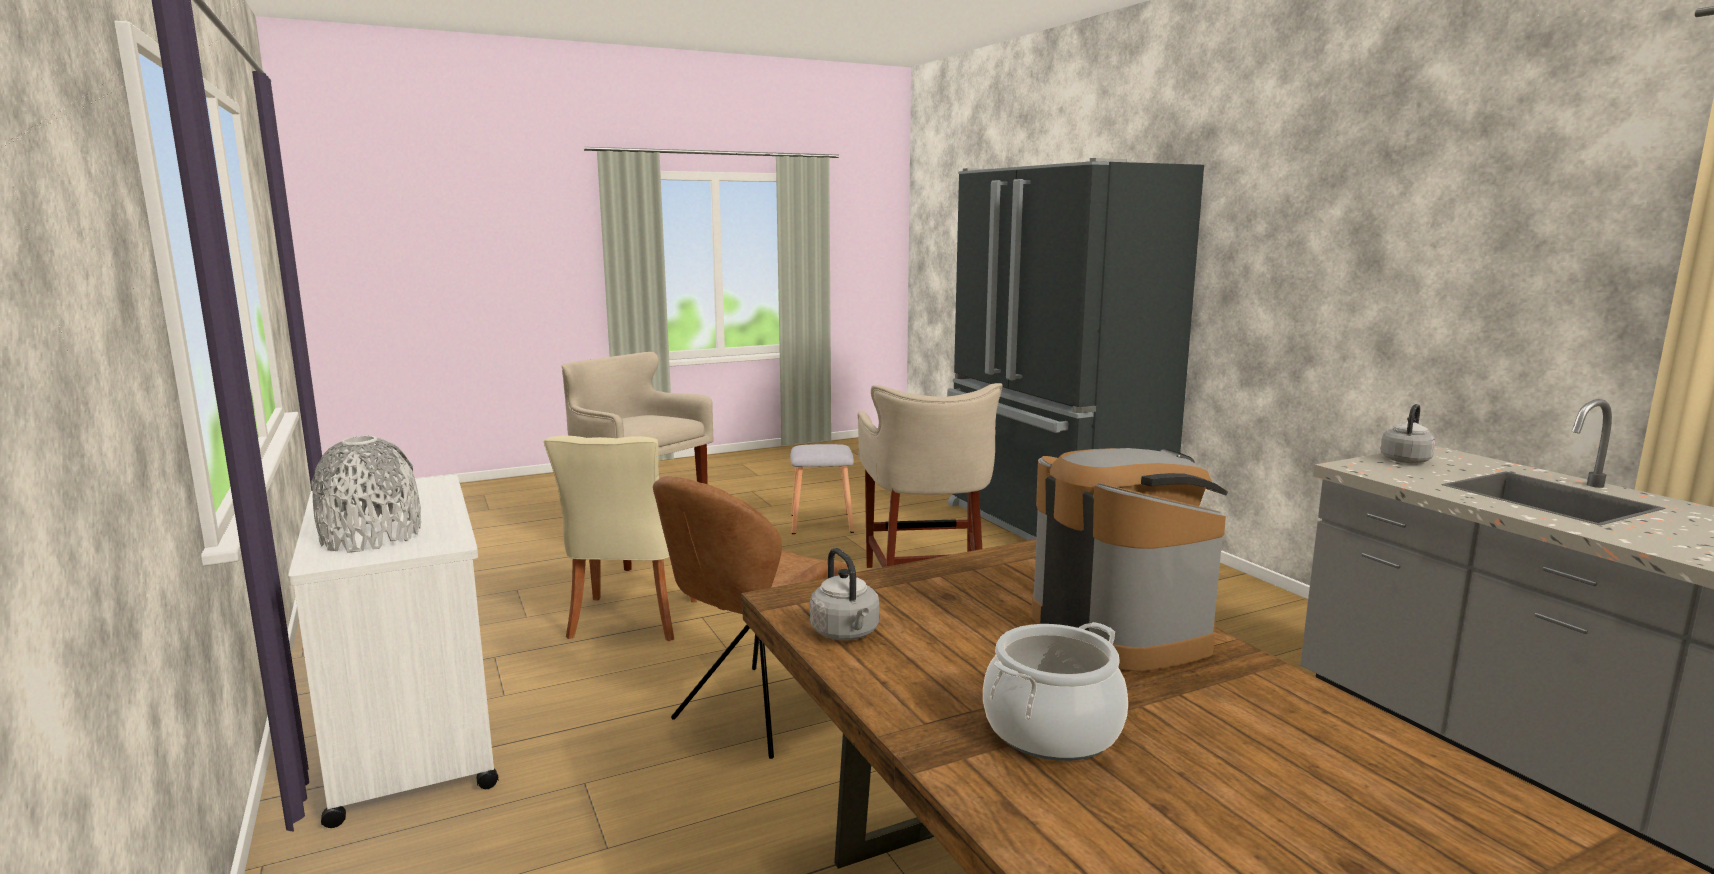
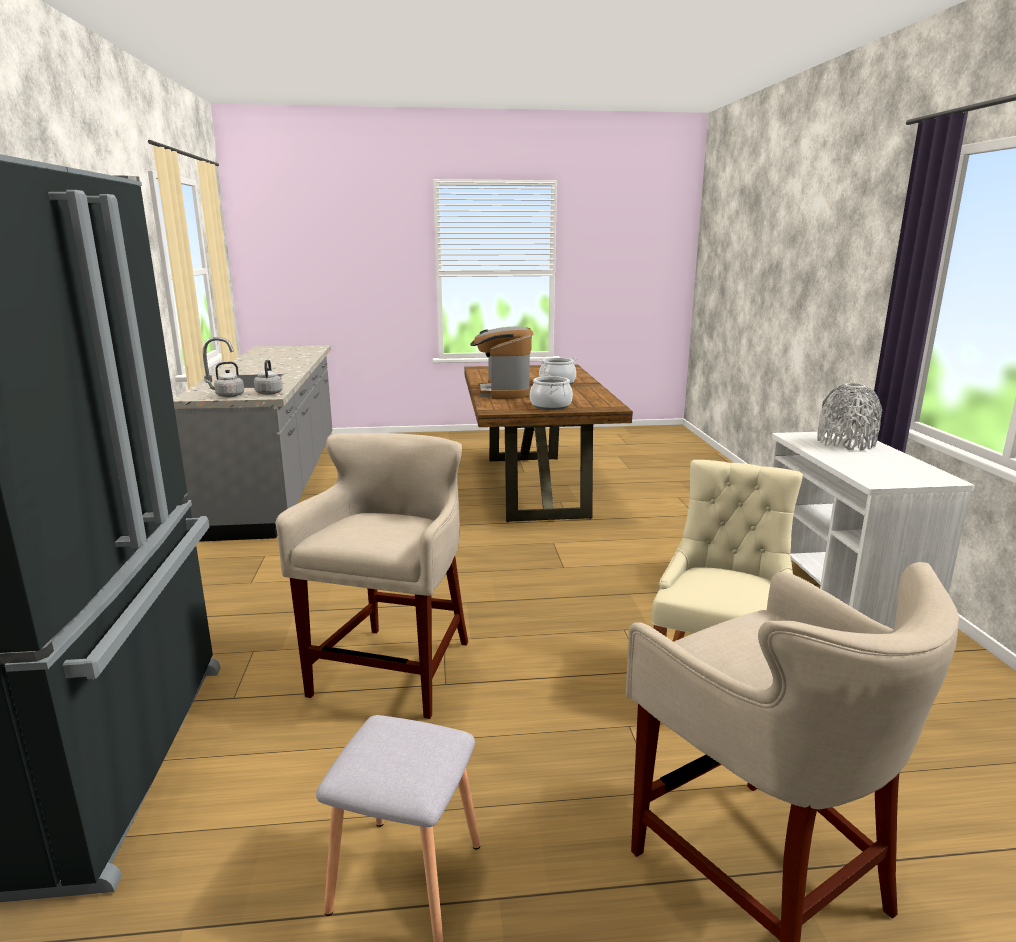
camera: 160 degrees left, 5 degrees up
brown chair [653,476,848,759] -> none
grey kettle [810,548,879,640] -> grey kettle moved to [254,360,283,395]
none -> cooking pot [530,374,573,410]

